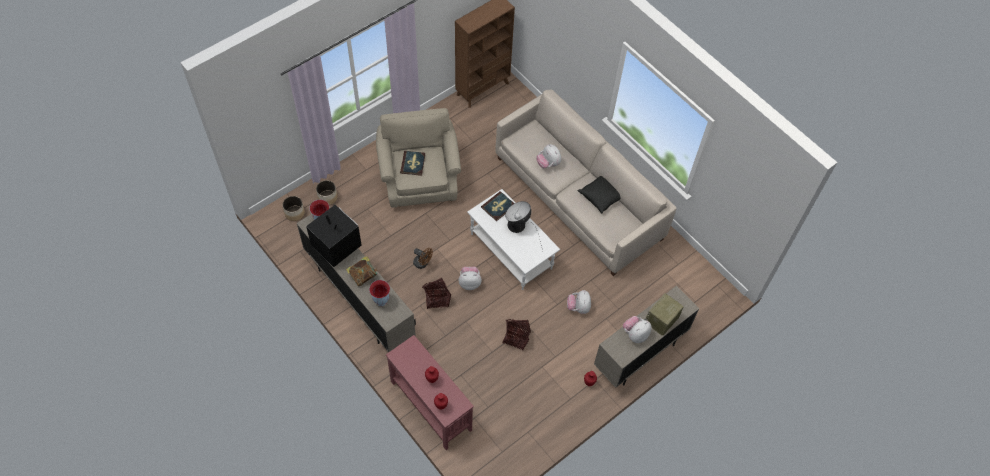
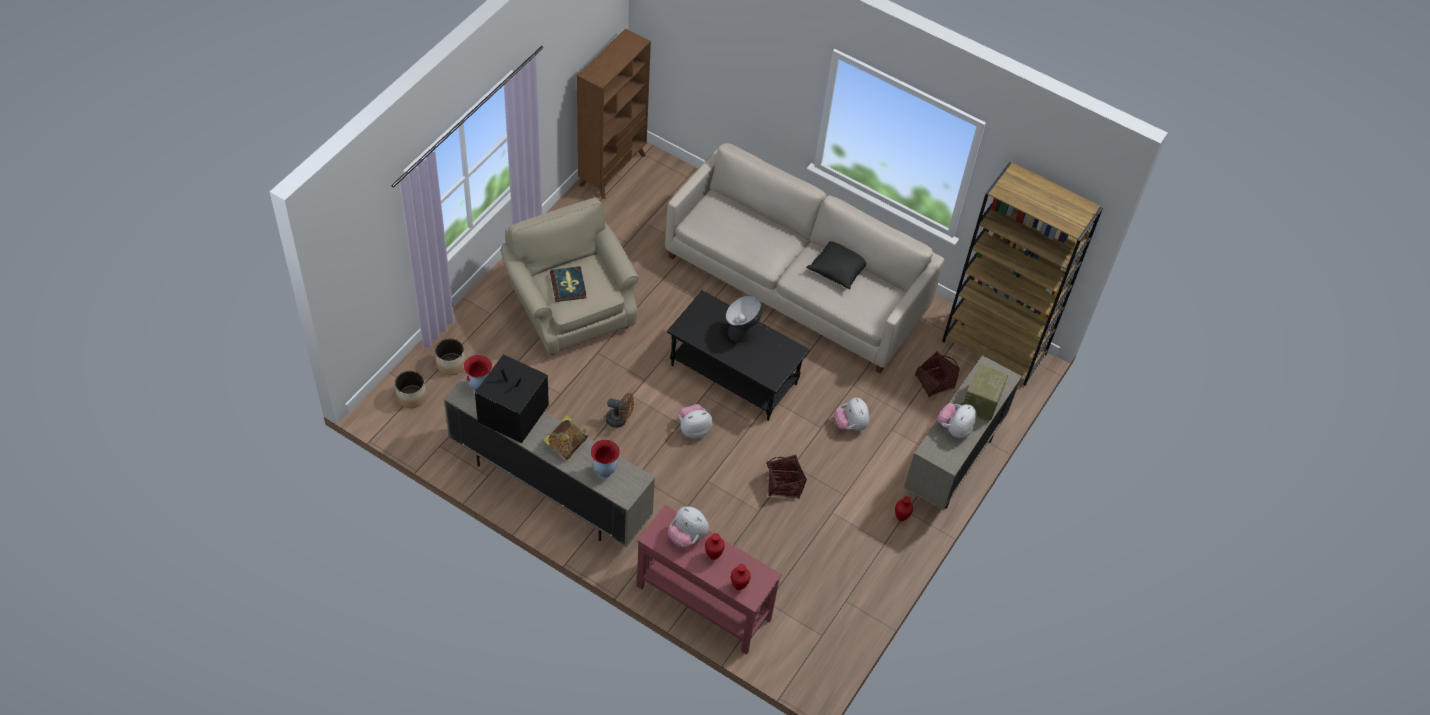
camera: 20 degrees left, 5 degrees down
basket [422,278,451,309] -> basket moved to [915,351,959,397]
white coffee table [467,189,560,290] -> black coffee table [667,290,810,421]
book [481,191,515,221] -> none
plush toy [536,144,562,168] -> plush toy moved to [668,506,709,548]
none -> brown bookcase [942,162,1103,386]

